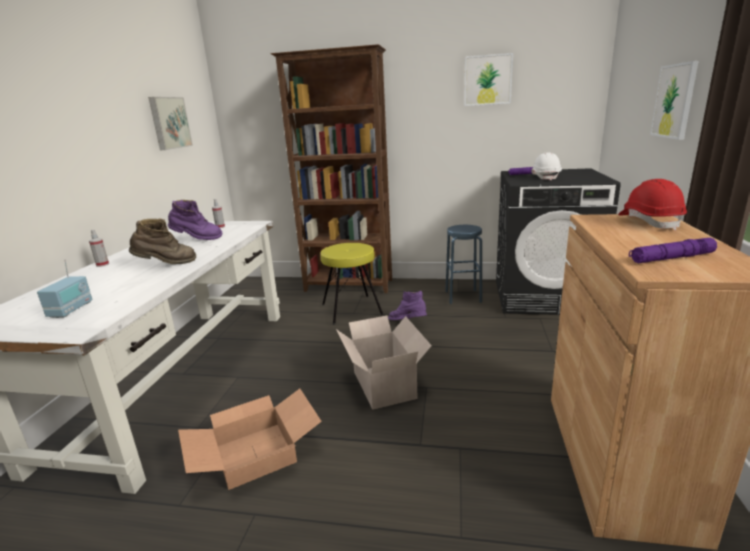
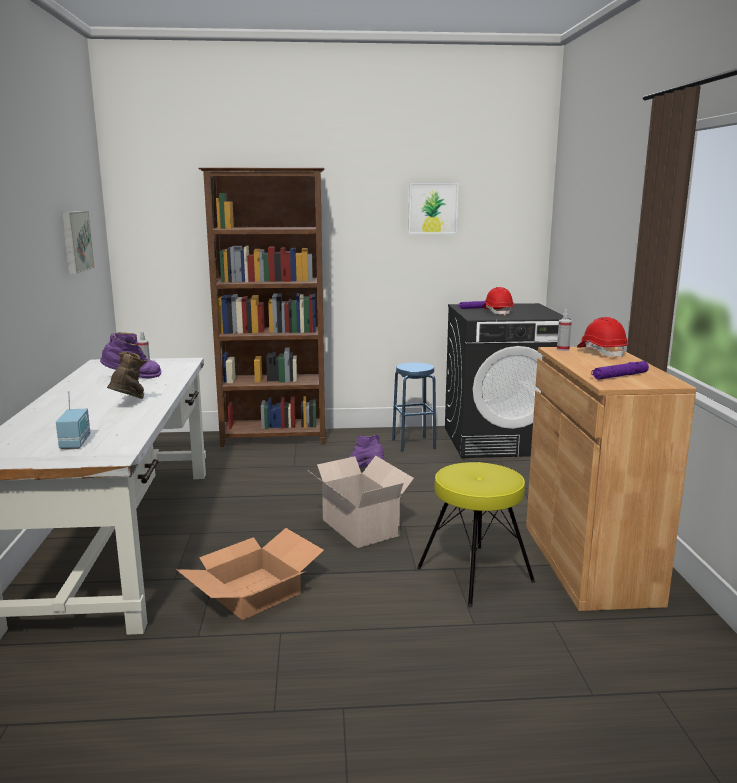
camera: 15 degrees left, 5 degrees down
spray bottle [89,230,109,267] -> spray bottle moved to [557,309,572,351]
brown boot [129,218,196,264] -> brown boot turned 45 degrees counterclockwise [107,352,148,399]
yellow stool [321,243,383,325] -> yellow stool moved to [417,462,535,607]
white hard hat [531,153,562,181] -> red hard hat [483,287,514,316]
picture [650,61,699,140] -> none

